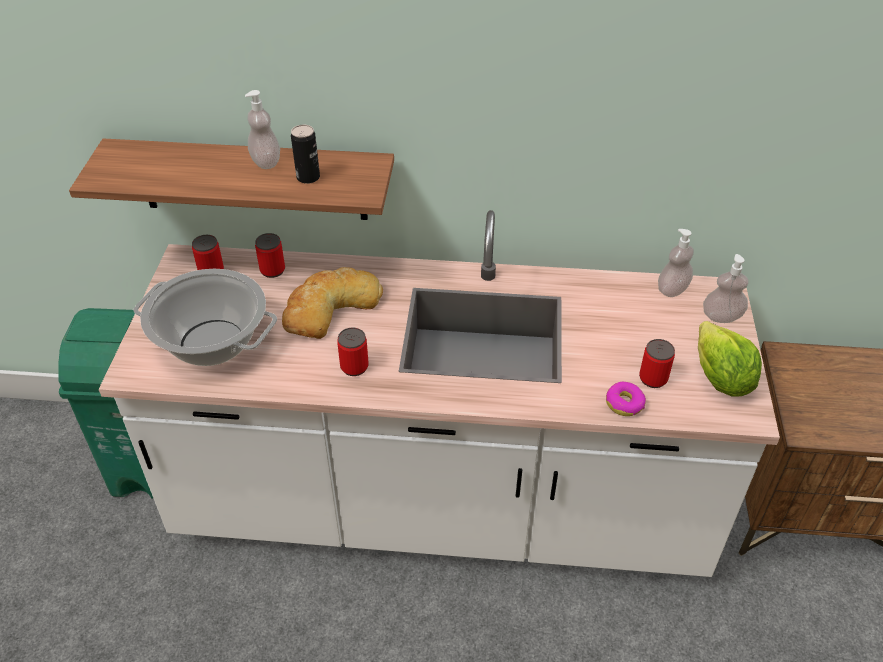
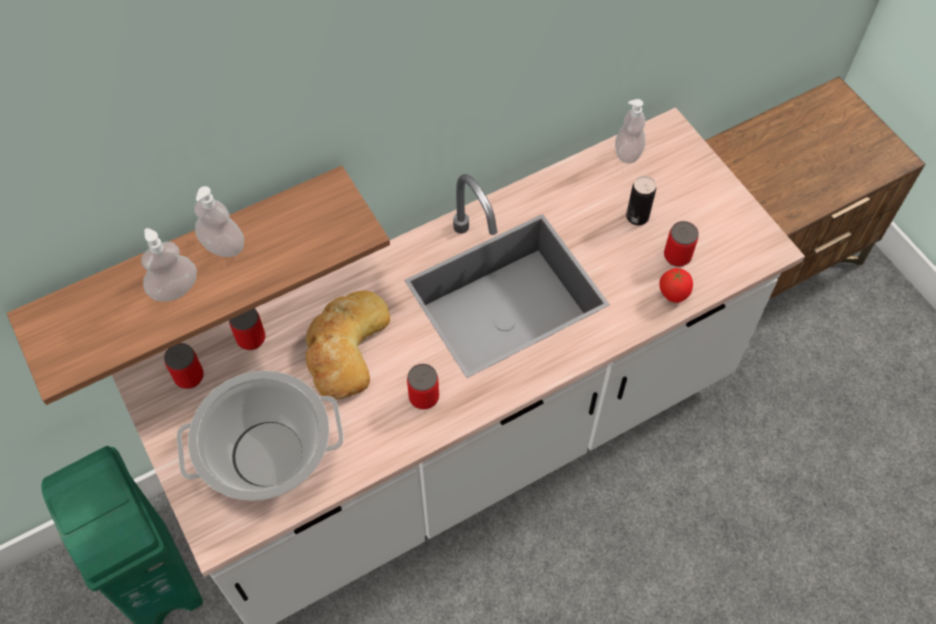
camera: 35 degrees left, 15 degrees up
can [291,125,320,184] -> can moved to [626,176,656,225]
donut [606,382,646,416] -> tomato [659,268,693,303]
lettuce [698,321,762,397] -> none
soap dispenser [703,254,749,323] -> soap dispenser moved to [141,228,197,301]

